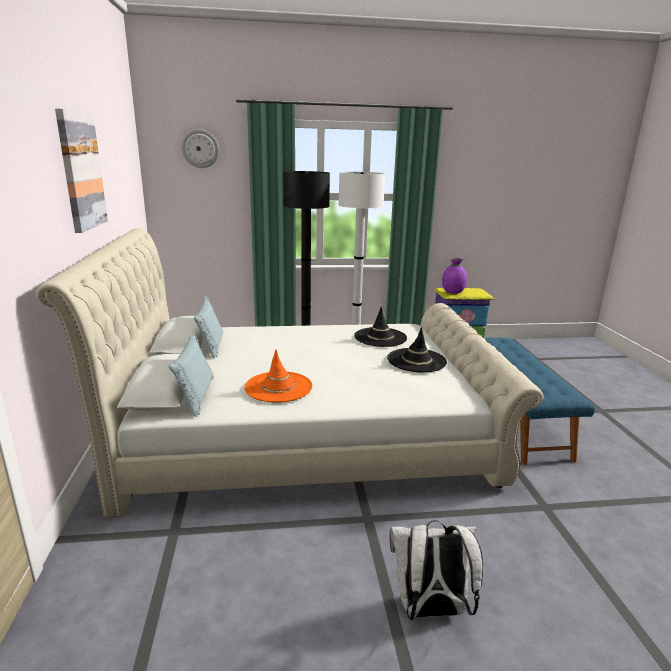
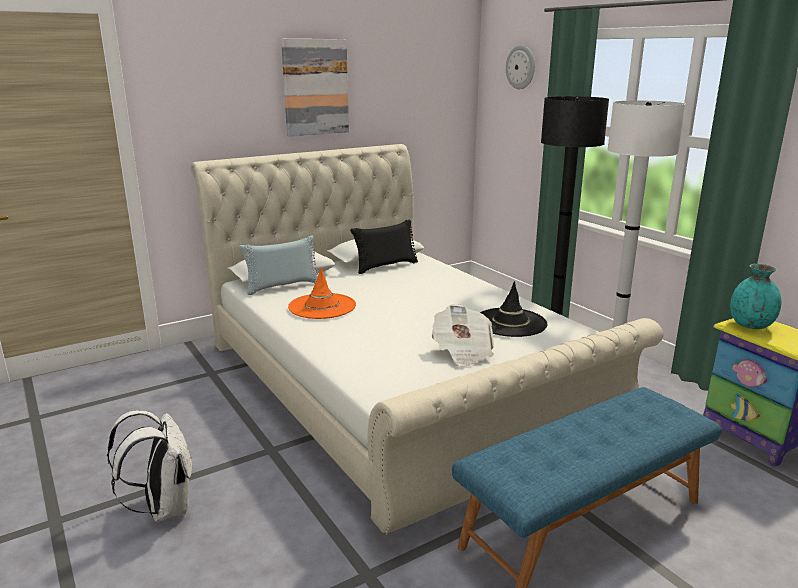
camera: 65 degrees right, 0 degrees up
blue pillow [194,296,223,358] -> black pillow [350,219,418,274]
black hat [387,327,447,372] -> newspaper [432,304,494,367]
purple vase [442,258,467,294] -> turquoise vase [730,264,781,329]

